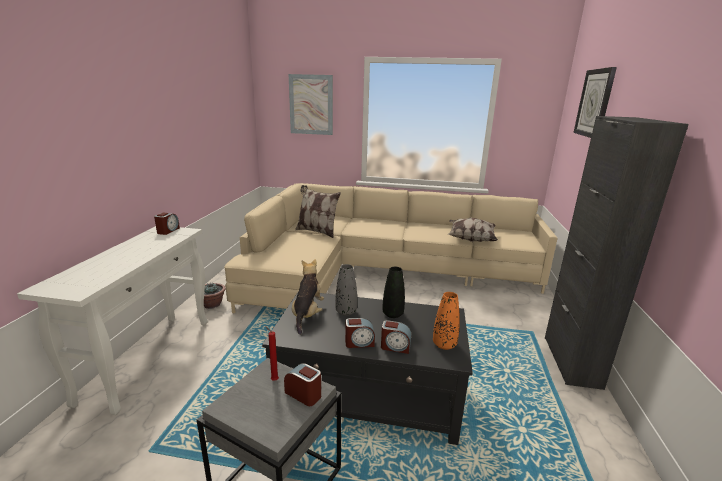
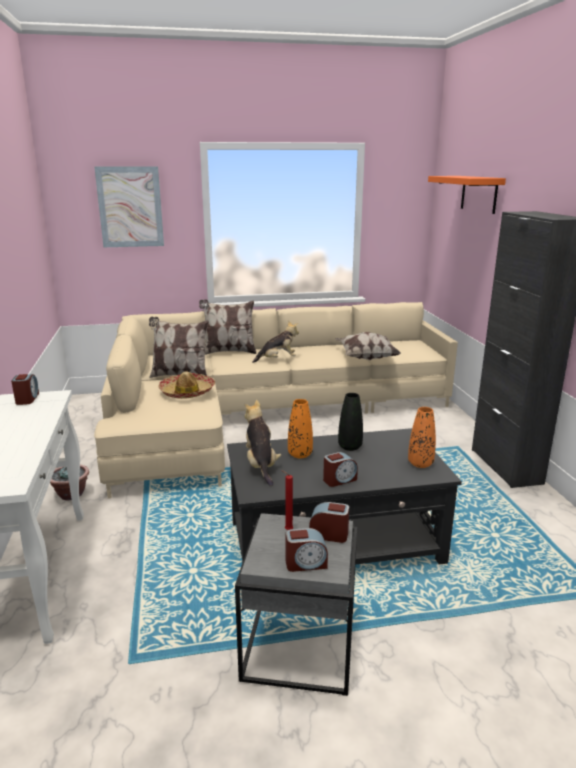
camera: 20 degrees left, 0 degrees up
grey vase [335,264,357,316] -> orange vase [288,399,313,458]
alarm clock [381,320,411,354] -> alarm clock moved to [286,528,328,572]
wall clock [573,67,617,138] -> orange shelf [428,176,506,214]
none -> hat [159,372,215,399]
none -> pillow [199,300,257,355]
none -> plush toy [252,321,299,363]

